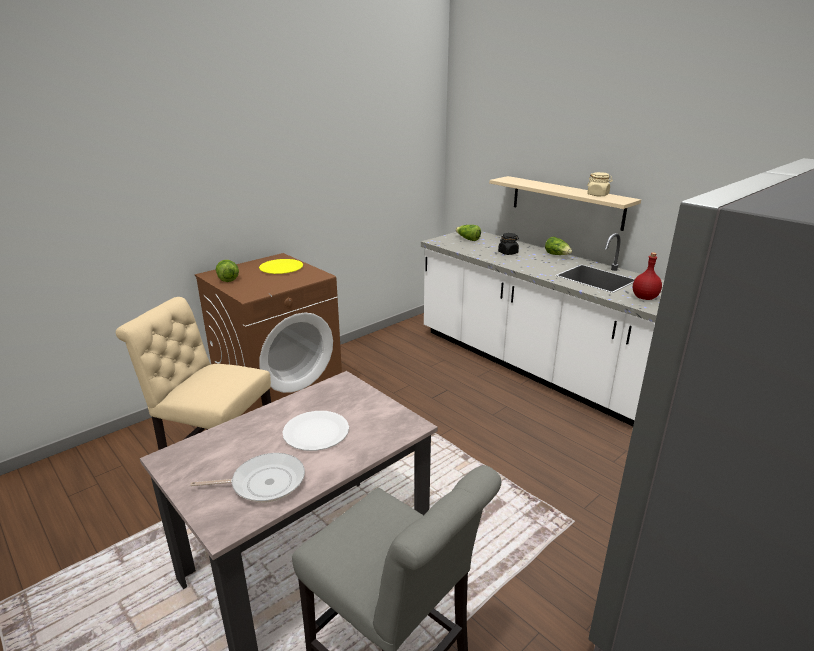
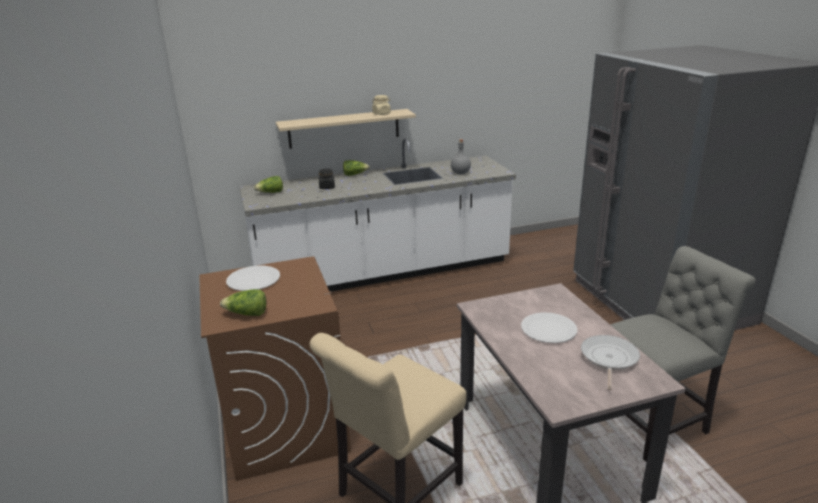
camera: 65 degrees left, 0 degrees up
yellow plate [259,259,303,274] -> white plate [226,266,280,291]
red bottle [633,252,662,300] -> grey bottle [451,139,471,174]

